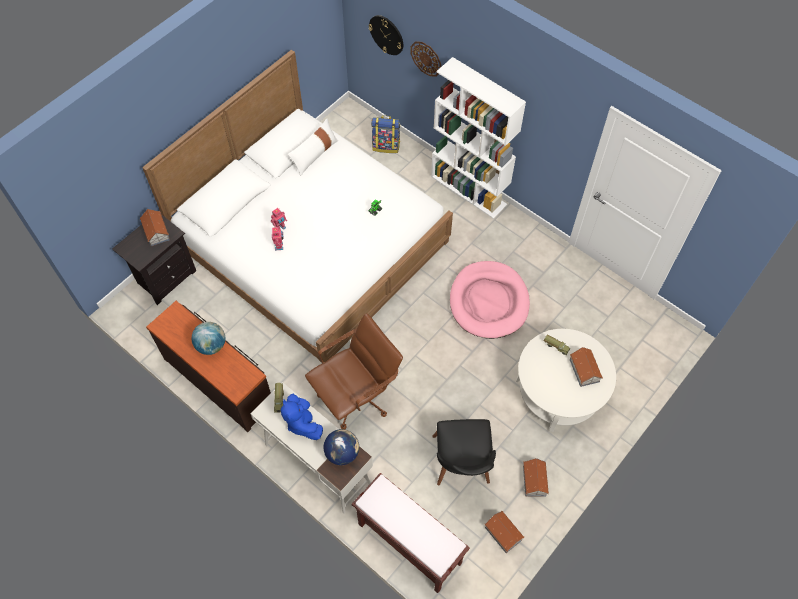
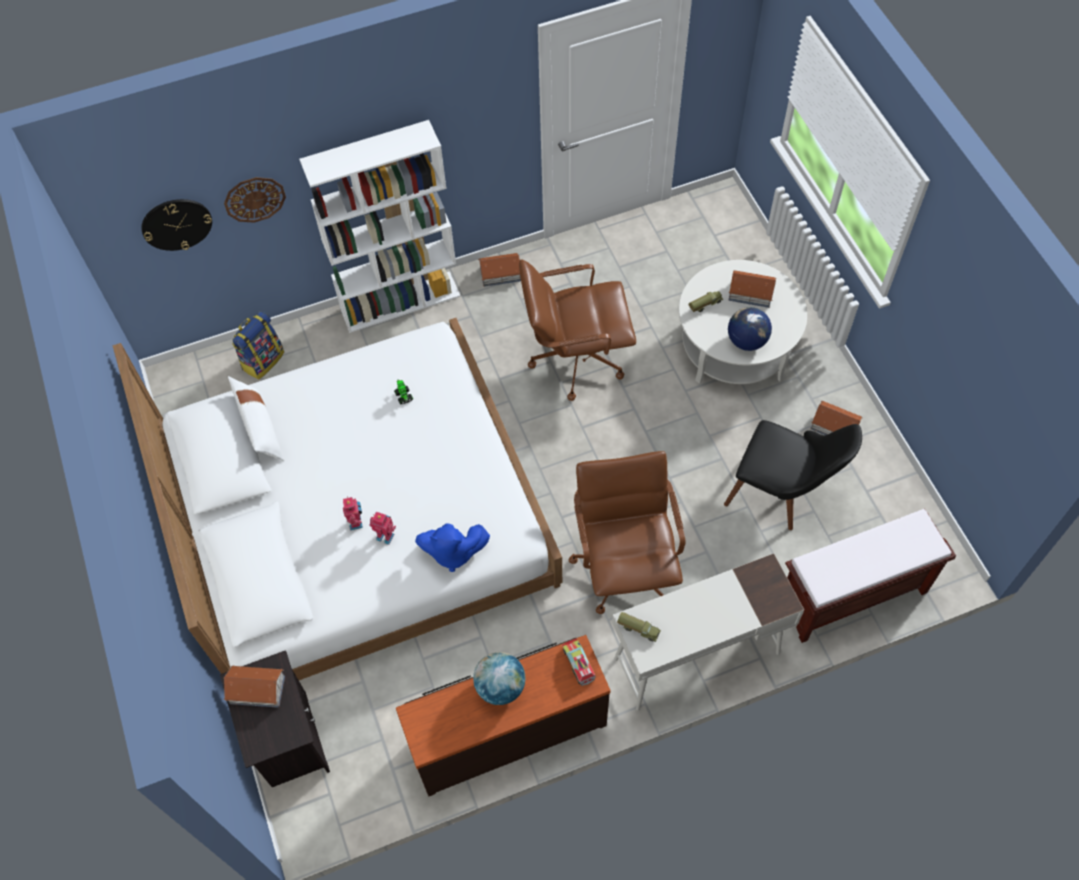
camera: 60 degrees left, 0 degrees up
blue plush toy [281,394,323,440] -> blue plush toy moved to [415,523,490,572]
globe [323,429,359,465] -> globe moved to [728,307,772,351]
pink dog bed [450,261,530,339] -> brown office chair [519,259,636,401]
toy house [485,510,524,553] -> toy house moved to [478,253,521,287]
none -> toy truck [562,639,595,686]

